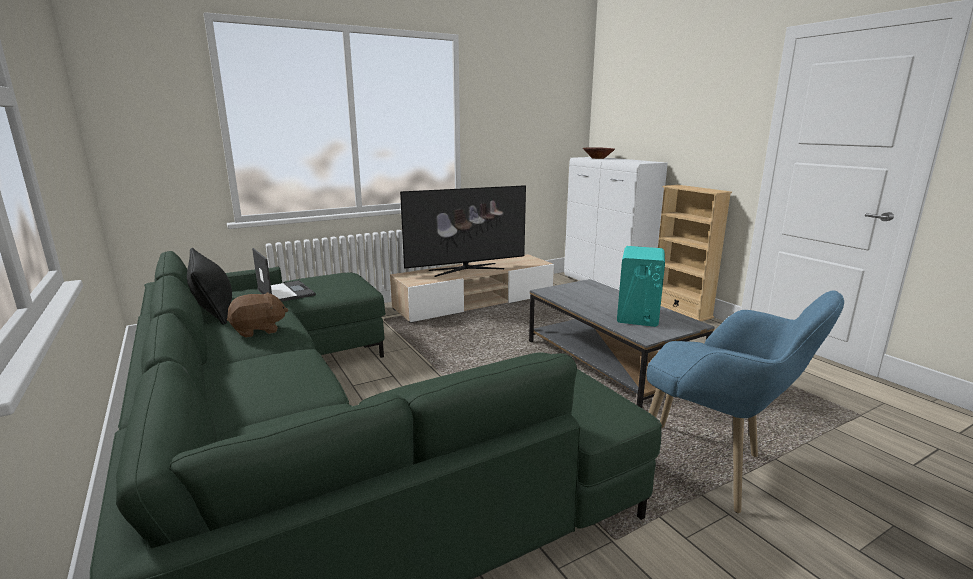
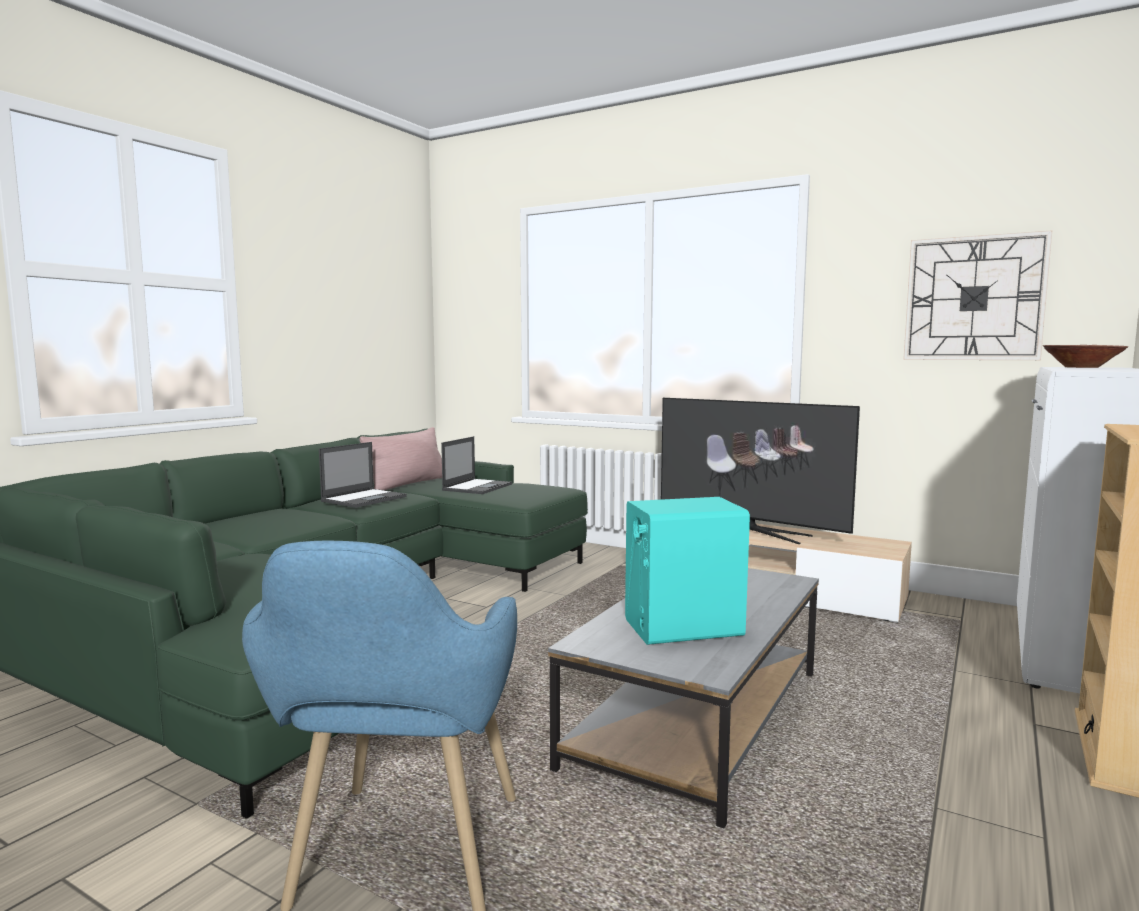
camera: 60 degrees right, 10 degrees down
black pillow [187,248,232,325] -> pink pillow [359,427,442,490]
brown plush toy [227,292,288,338] -> laptop [319,442,407,508]
none -> wall clock [903,230,1052,360]

